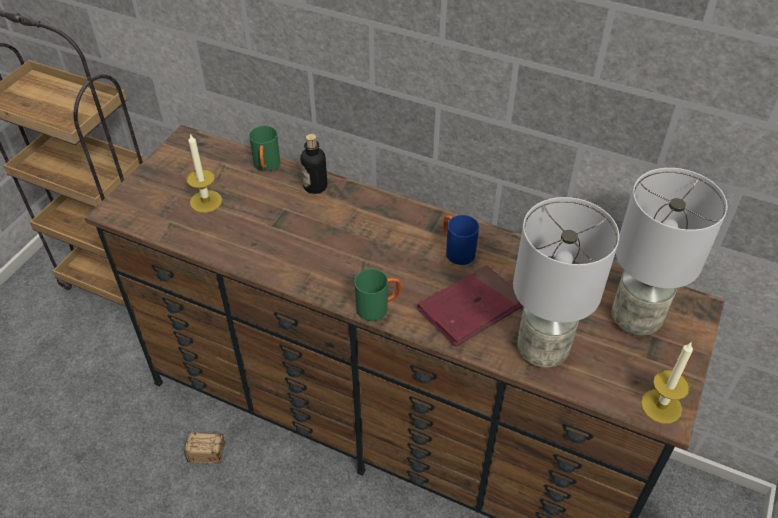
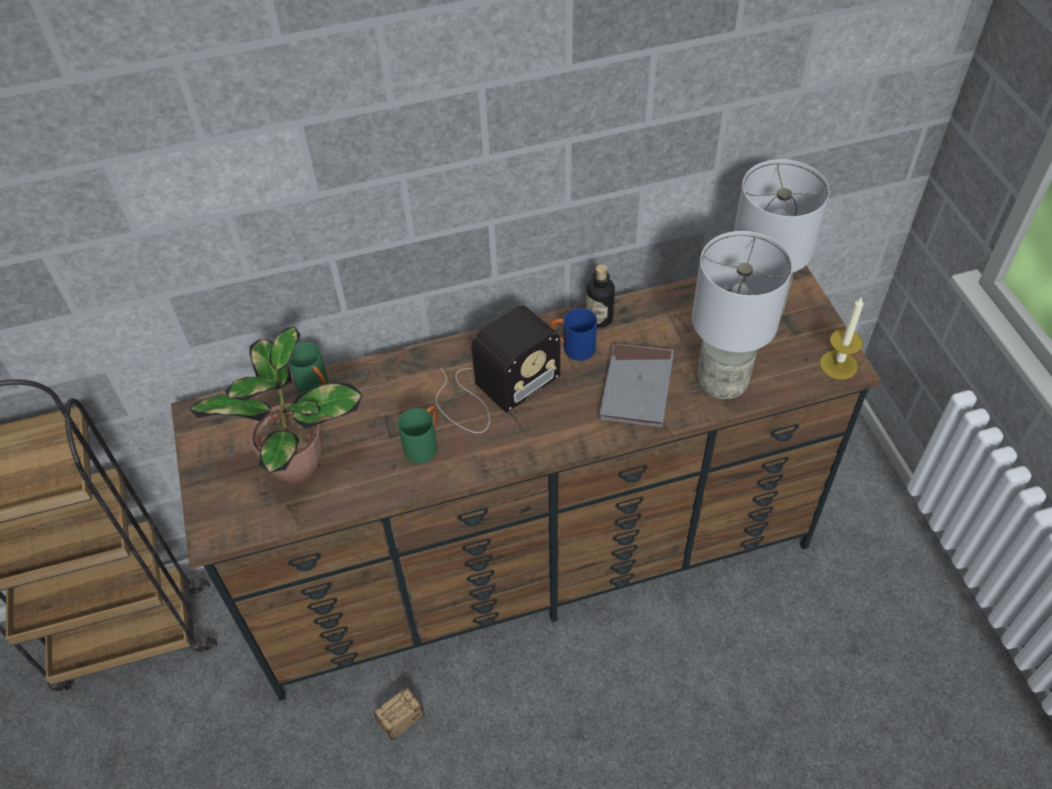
camera: 40 degrees left, 5 degrees up
candle [187,133,222,213] -> potted plant [189,327,362,483]
bottle [300,134,328,194] -> bottle moved to [586,264,615,328]
green mug [354,269,401,321] -> green mug moved to [398,406,438,463]
red book [418,265,523,347] -> grey book [599,343,674,427]
none -> radio [436,305,560,433]

